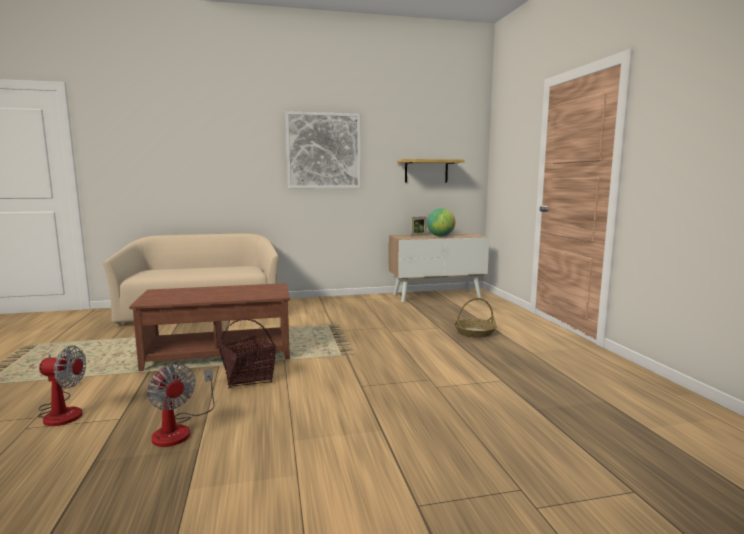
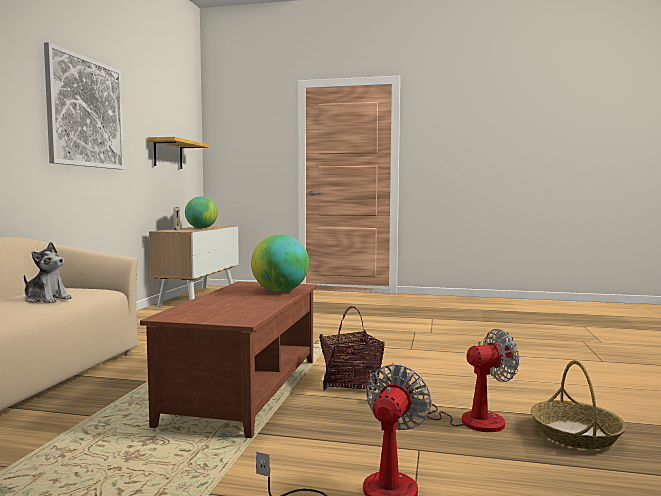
camera: 65 degrees left, 5 degrees down
basket [454,298,497,338] -> basket moved to [531,360,626,449]
none -> plush toy [24,242,72,303]
none -> globe [251,234,309,292]

